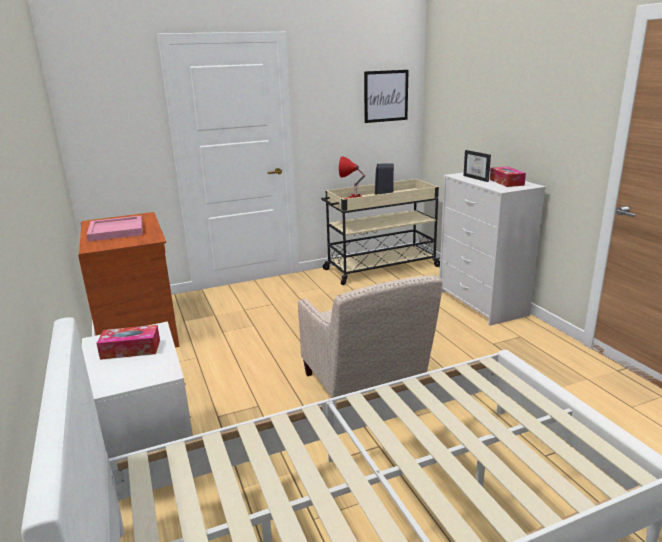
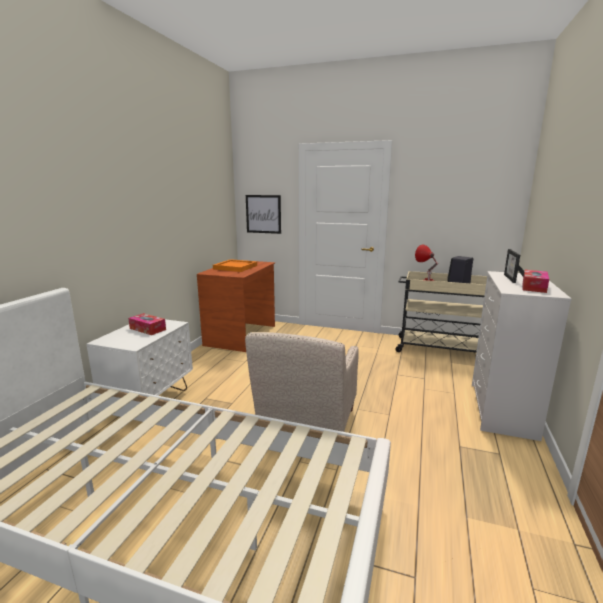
camera: 40 degrees right, 5 degrees down
pink tray [86,216,143,242] -> orange tray [213,259,257,272]
picture [364,70,409,123] -> picture moved to [246,195,281,234]

